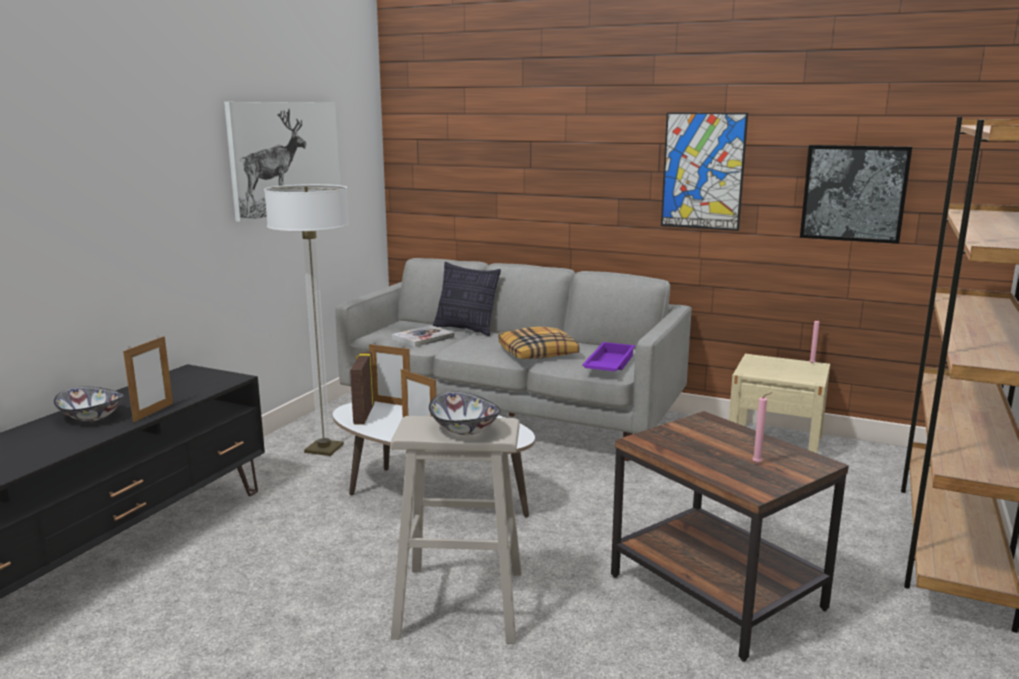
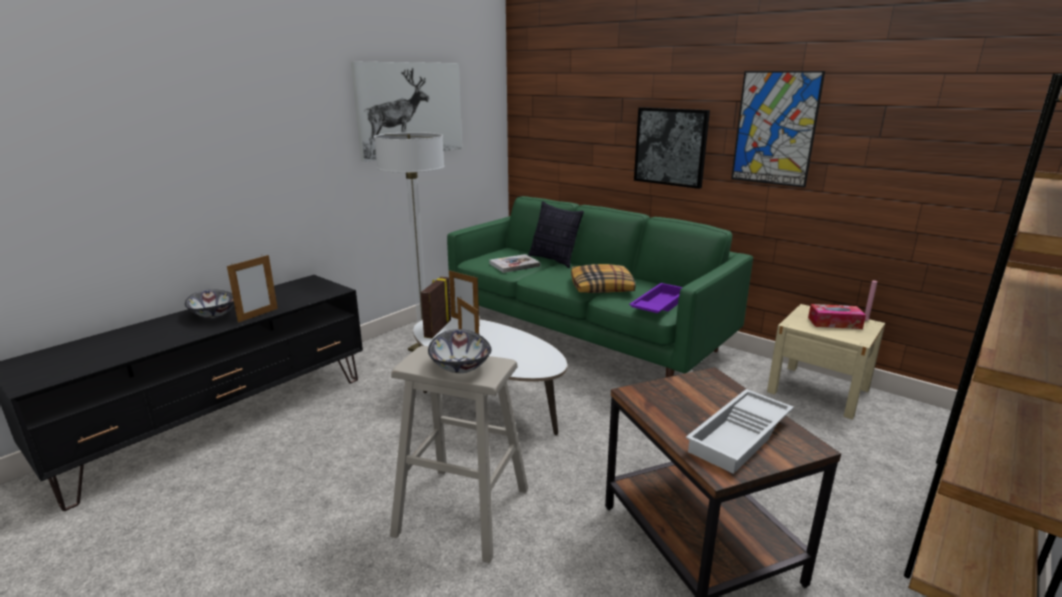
camera: 15 degrees right, 5 degrees up
grey sofa [335,258,691,461] -> green sofa [447,196,753,377]
pink candle [753,392,772,463] -> white tray [686,389,794,474]
picture [800,145,912,244] -> picture moved to [634,107,710,189]
none -> tissue box [808,304,866,329]

